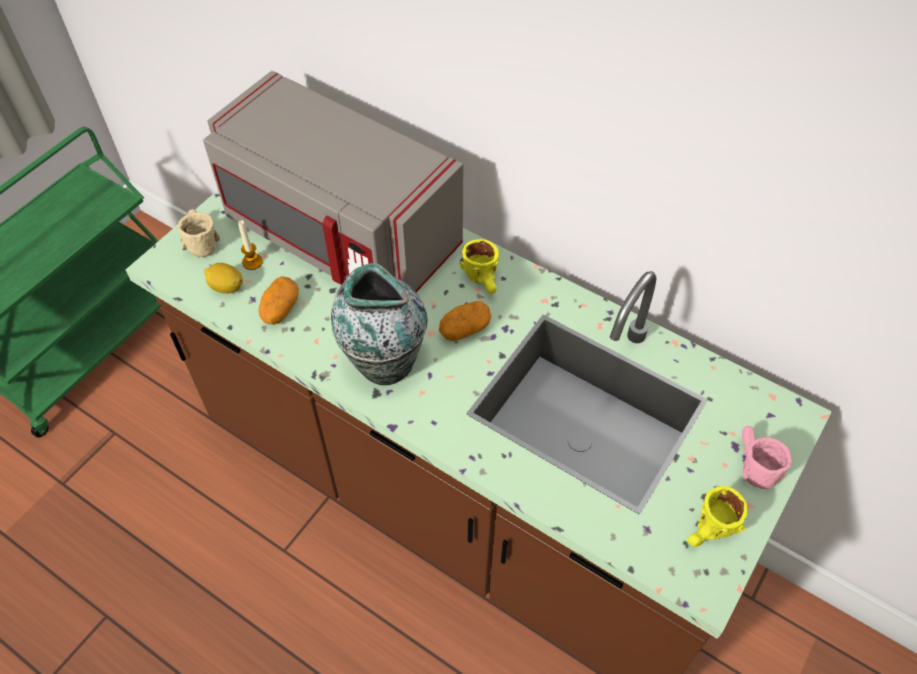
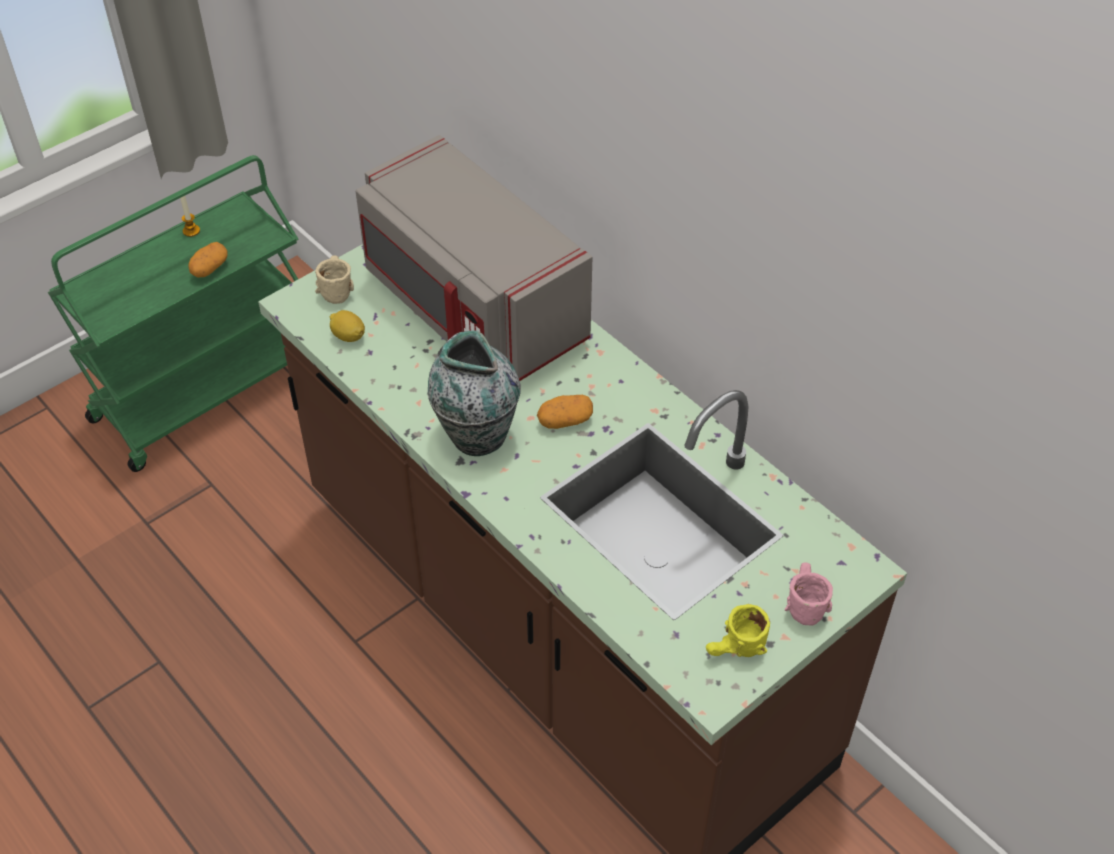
camera: 15 degrees right, 5 degrees down
candle [238,220,263,270] -> candle moved to [180,196,200,237]
potato [259,276,299,325] -> potato moved to [188,242,228,278]
yellow mug [460,239,499,294] -> none

